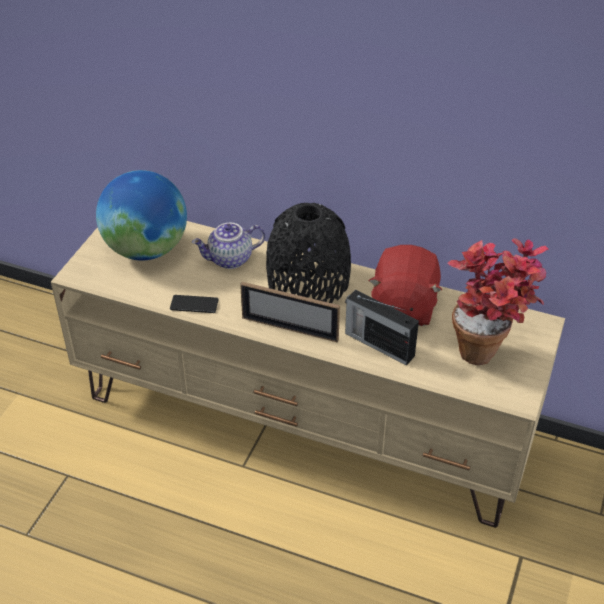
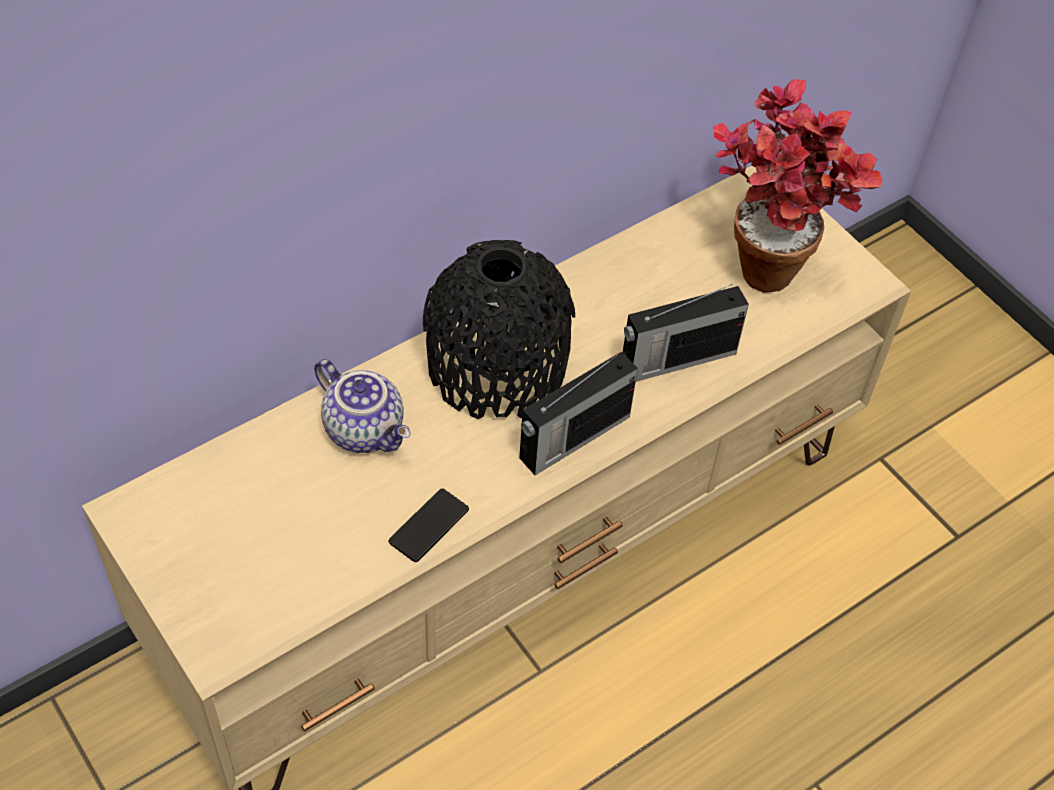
camera: 60 degrees left, 10 degrees up
globe [96,170,187,261] -> none
teapot [192,223,265,269] -> teapot turned 60 degrees counterclockwise [314,359,410,453]
picture frame [240,282,340,342] -> radio [519,352,638,475]
red plush toy [369,245,442,326] -> none

